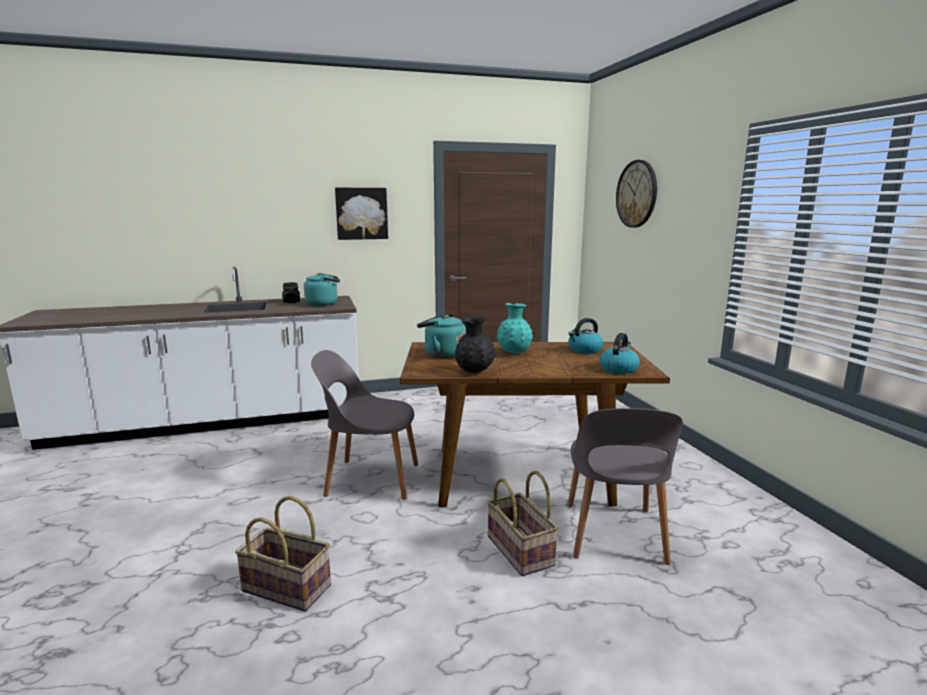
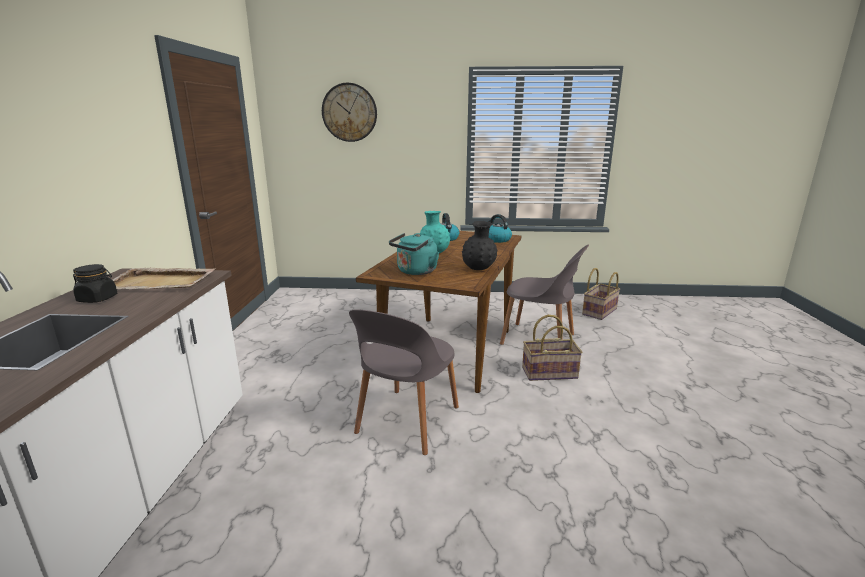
camera: 70 degrees left, 5 degrees up
basket [235,496,331,612] -> basket moved to [582,268,620,320]
turquoise kettle [304,273,340,306] -> beige tray [113,268,216,289]
picture [335,188,388,240] -> none

